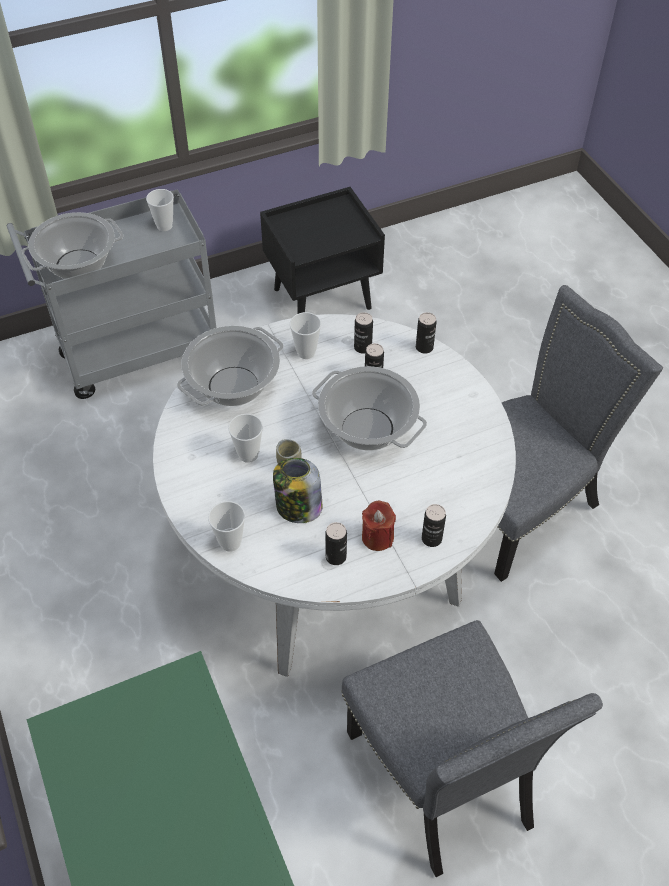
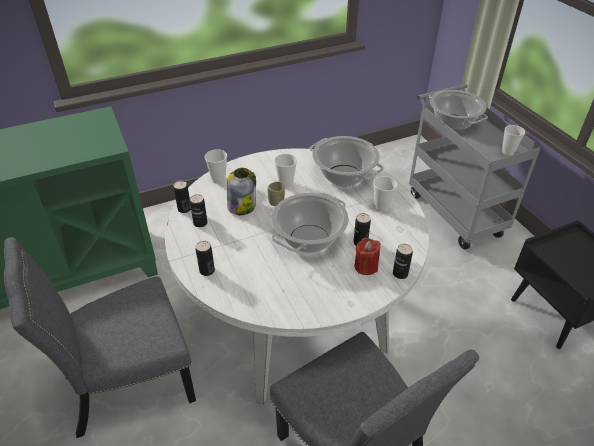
camera: 90 degrees right, 10 degrees down
can [354,312,373,353] -> can moved to [173,181,191,213]
red candle [362,501,396,551] -> red candle moved to [354,238,380,275]

